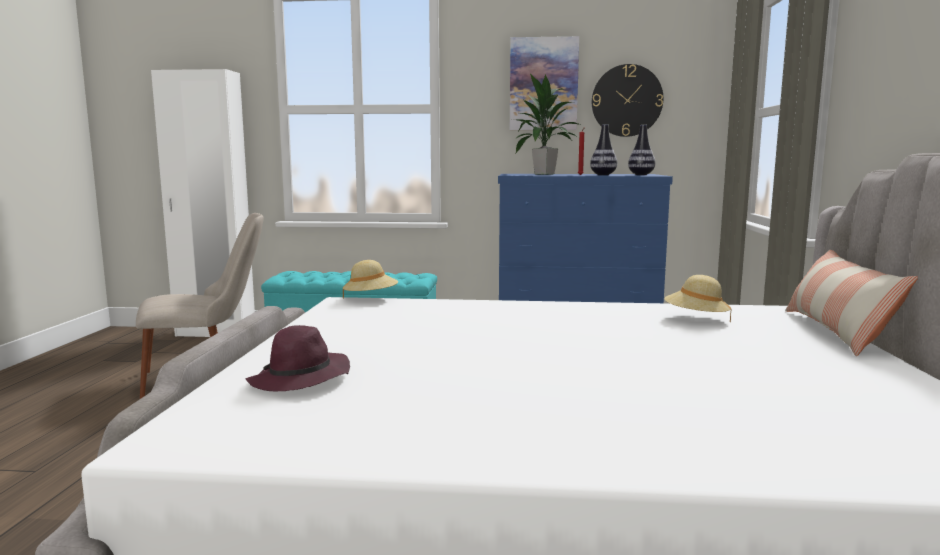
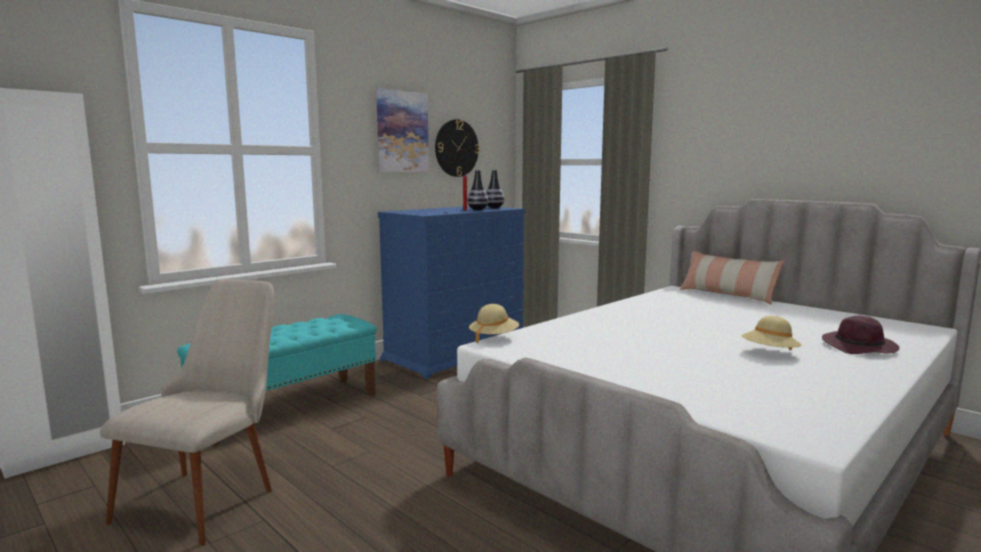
camera: 50 degrees left, 0 degrees up
purple hat [246,325,350,392] -> purple hat moved to [822,316,900,354]
potted plant [515,74,580,175] -> none
beige hat [665,275,731,323] -> beige hat moved to [741,316,801,350]

